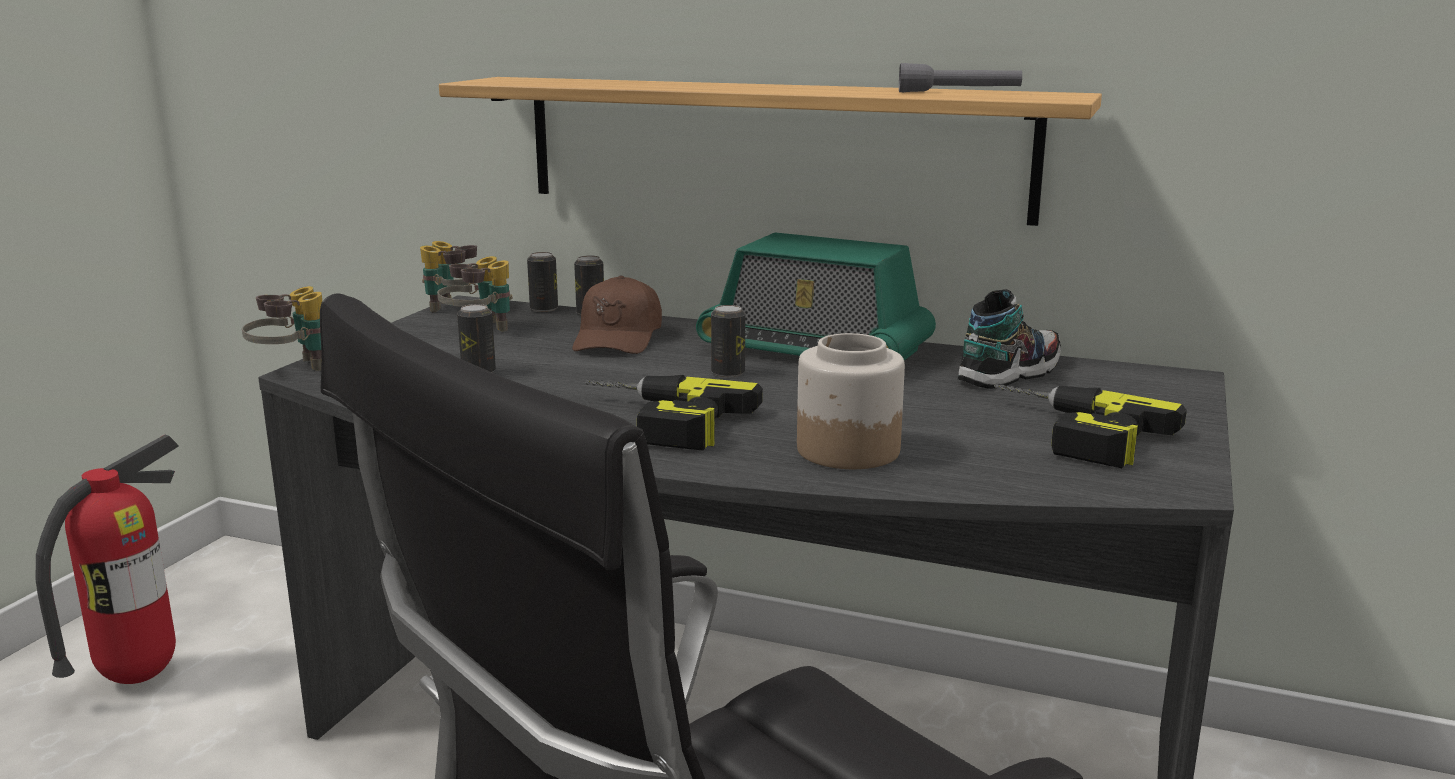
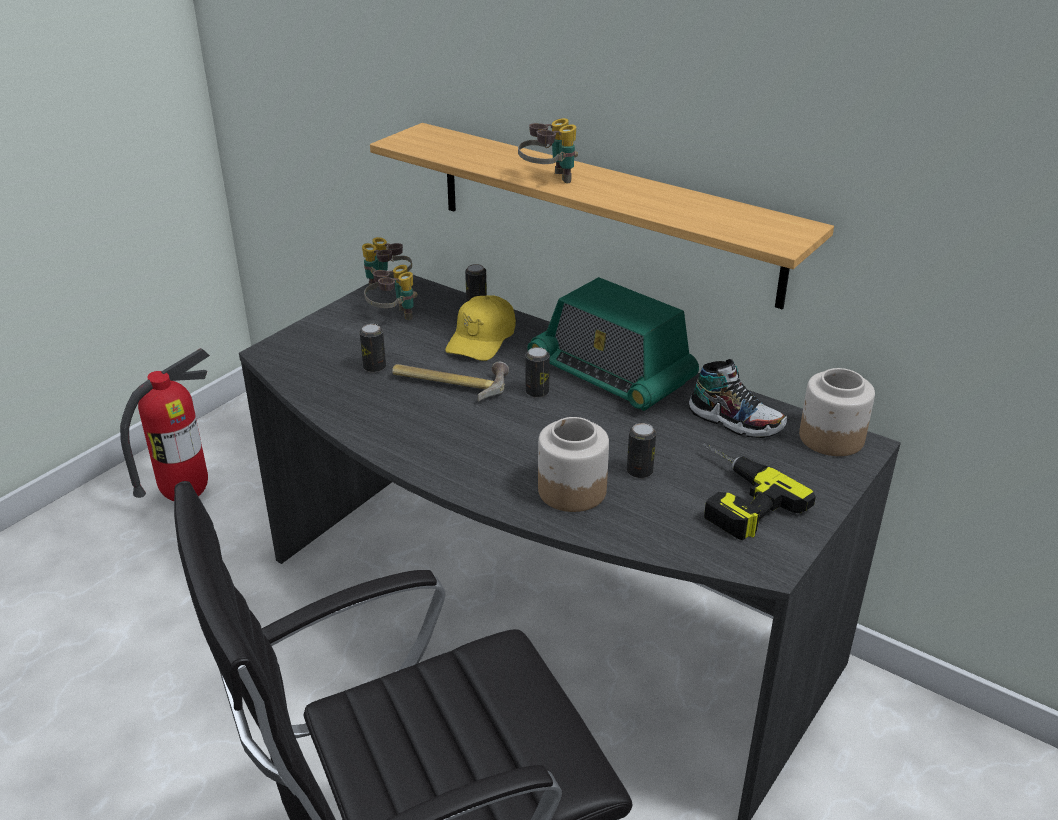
camera: 15 degrees right, 15 degrees up
binoculars [242,286,322,371] -> binoculars moved to [518,118,578,183]
can [527,252,558,312] -> can moved to [627,423,656,479]
brown cap [572,275,662,354] -> yellow cap [445,295,516,361]
power drill [585,375,763,451] -> none
grey flashlight [899,63,1022,92] -> none
shoe [958,289,1061,389] -> shoe turned 60 degrees clockwise [689,359,787,438]
none -> hammer [392,362,509,402]
none -> jar [799,368,875,456]

